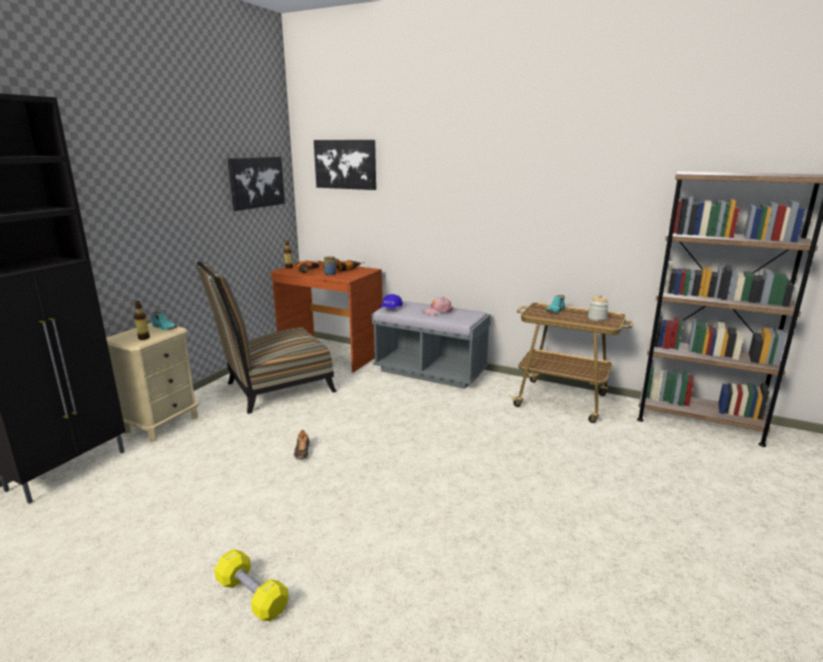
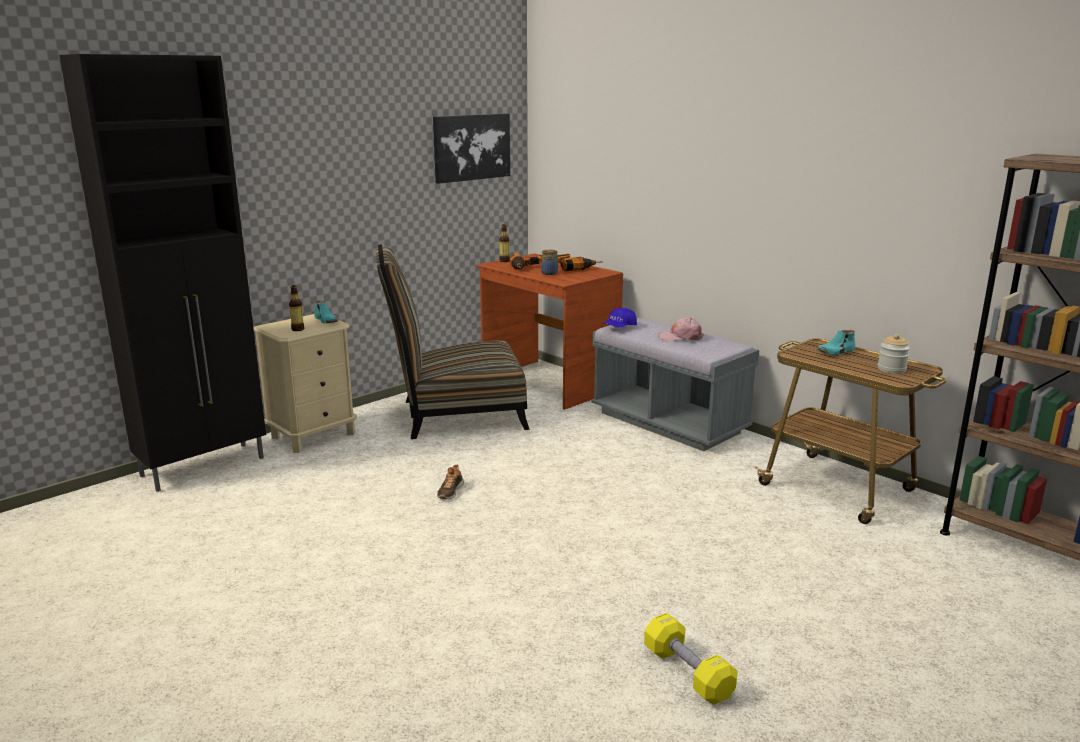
camera: 20 degrees right, 0 degrees up
yellow dumbbell [214,549,289,621] -> yellow dumbbell moved to [644,613,738,705]
picture [314,140,376,190] -> none

